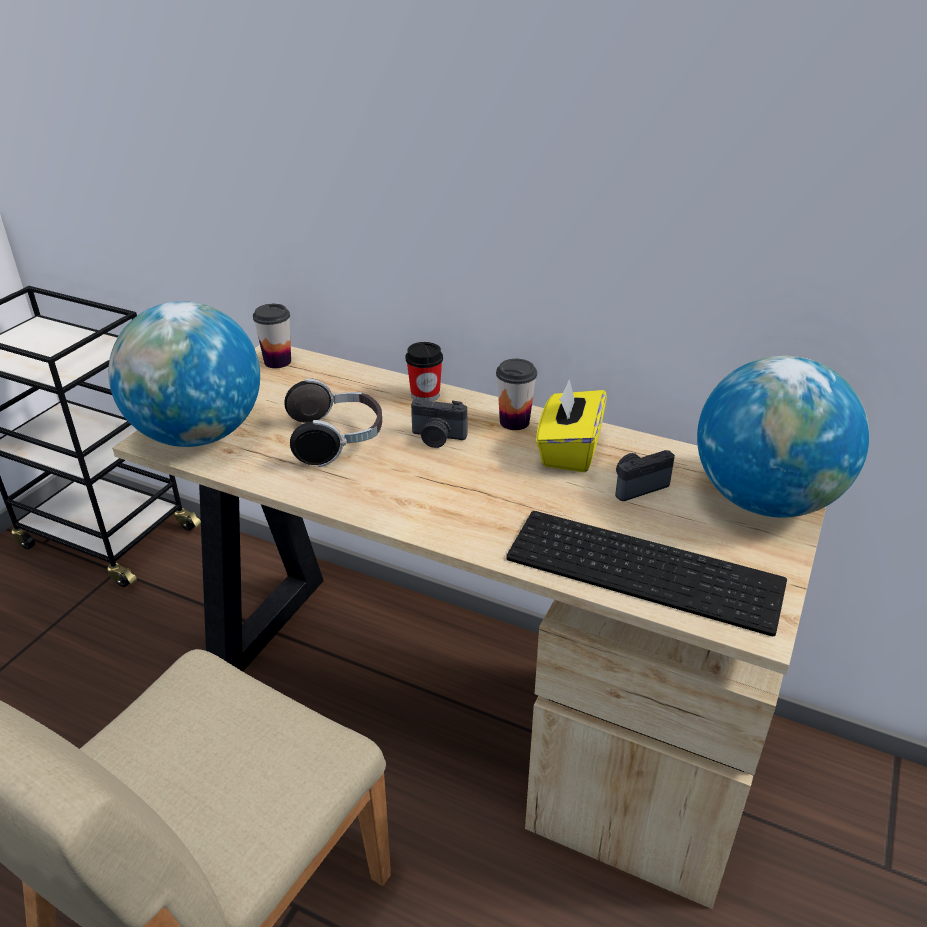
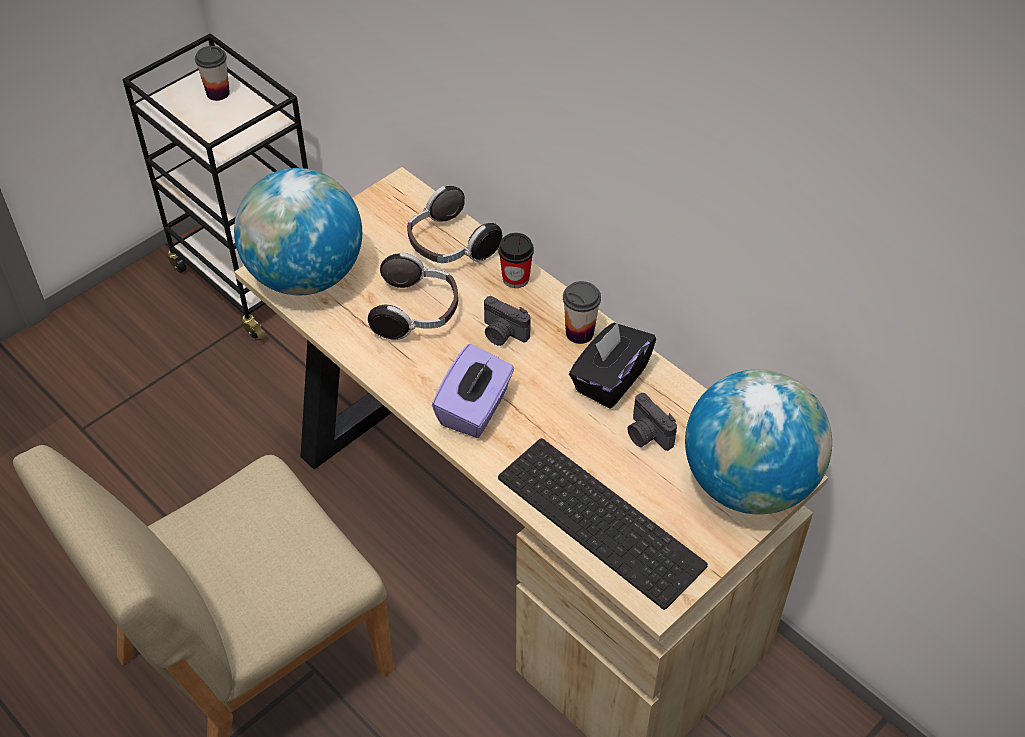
camera: 20 degrees right, 15 degrees up
cup [253,304,291,368] -> cup moved to [195,46,230,101]
yellow tissue box [536,379,606,472] -> black tissue box [569,322,656,409]
camera [615,450,675,501] -> camera turned 120 degrees counterclockwise [627,393,677,451]
none -> headphones [407,186,502,263]
none -> purple tissue box [432,344,514,438]

